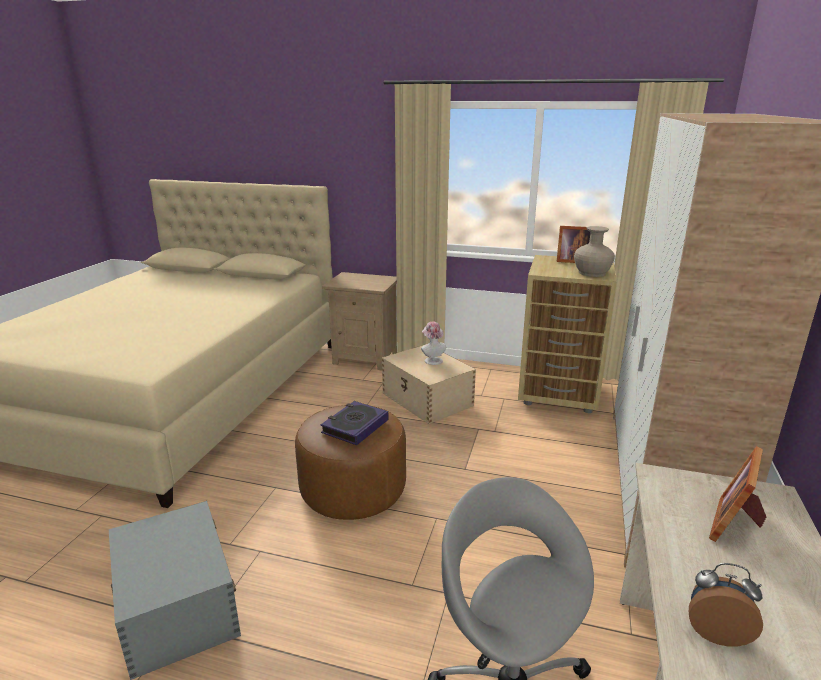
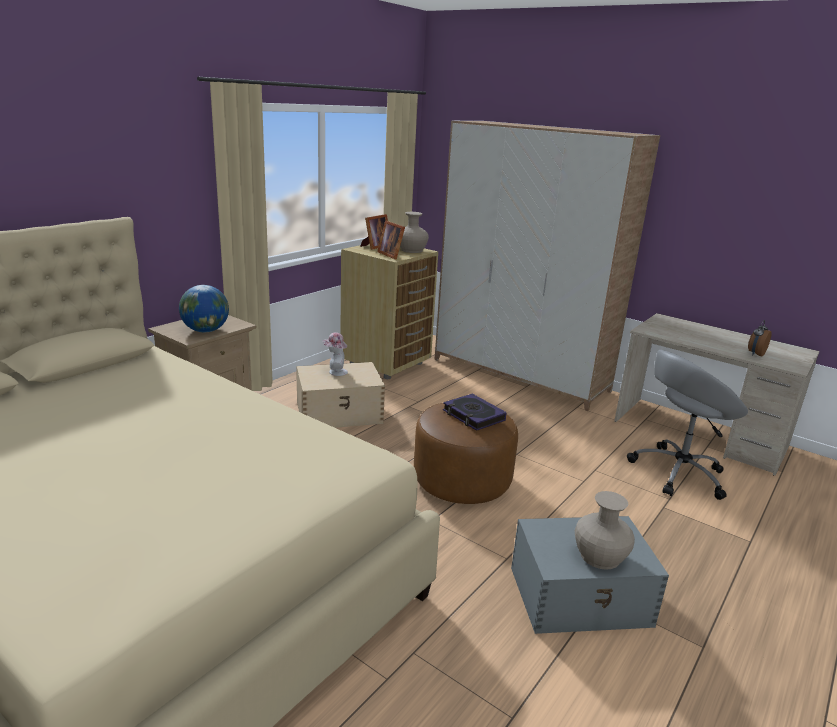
camera: 70 degrees left, 0 degrees up
picture frame [709,446,766,542] -> picture frame moved to [377,220,405,260]
none -> globe [179,285,229,332]
none -> beige vase [575,491,635,570]

